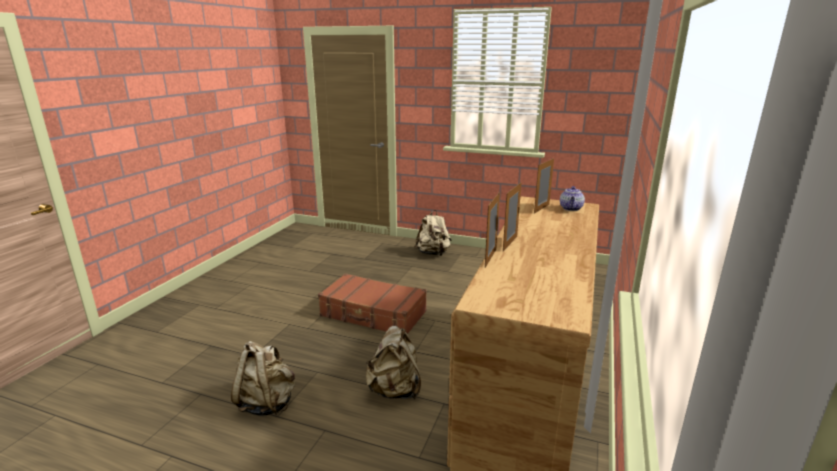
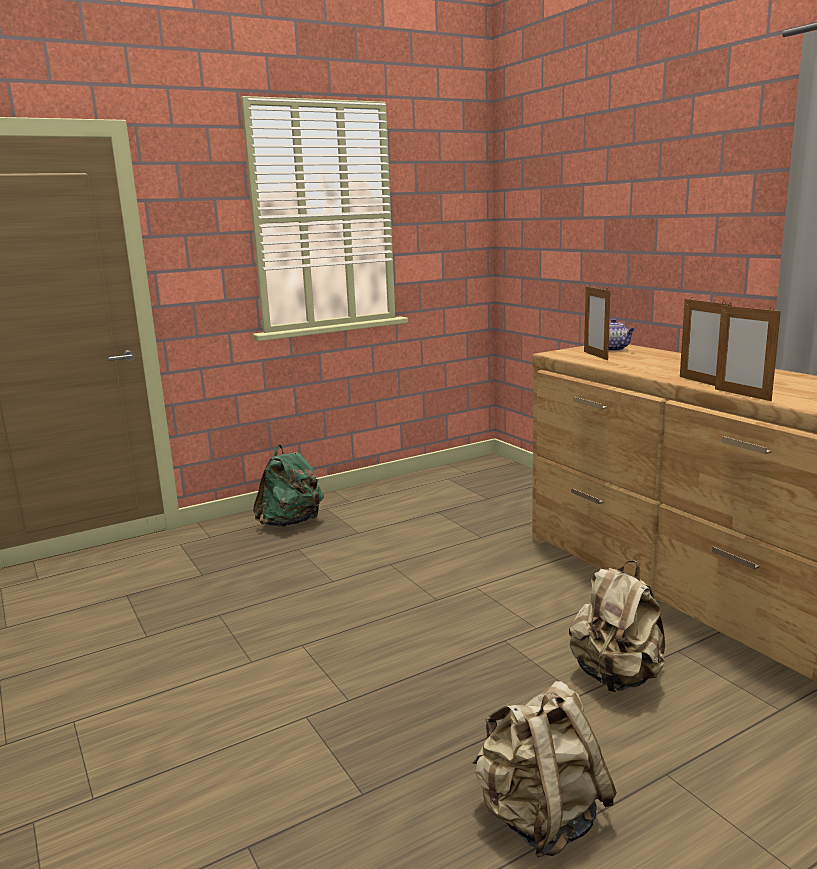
camera: 50 degrees left, 5 degrees down
brown suitcase [318,273,427,334] -> none
beige backpack [414,210,451,256] -> green backpack [253,445,324,527]

